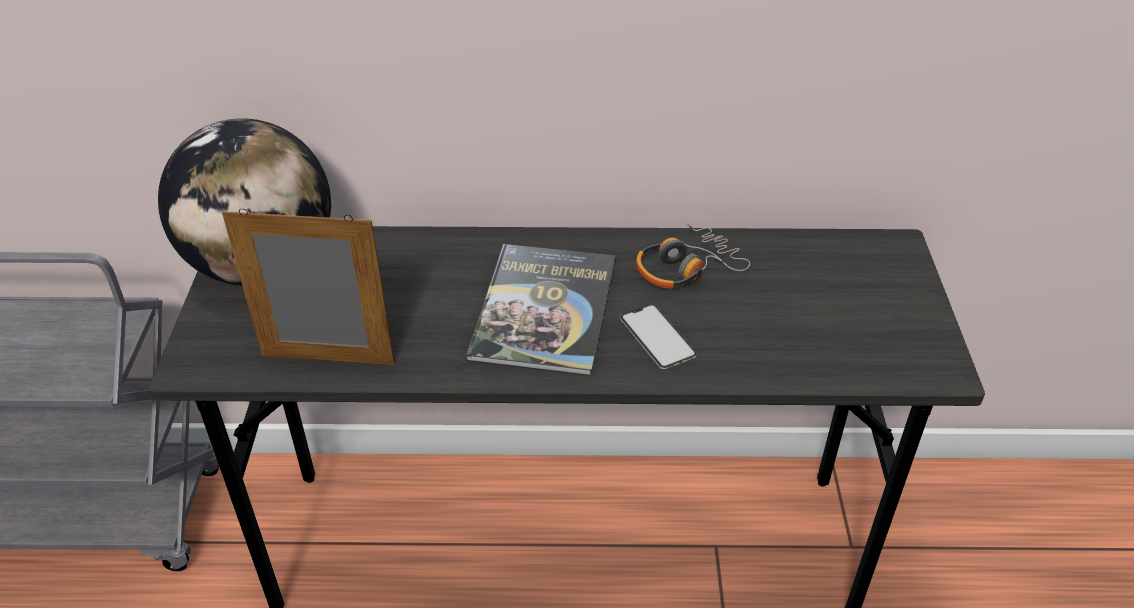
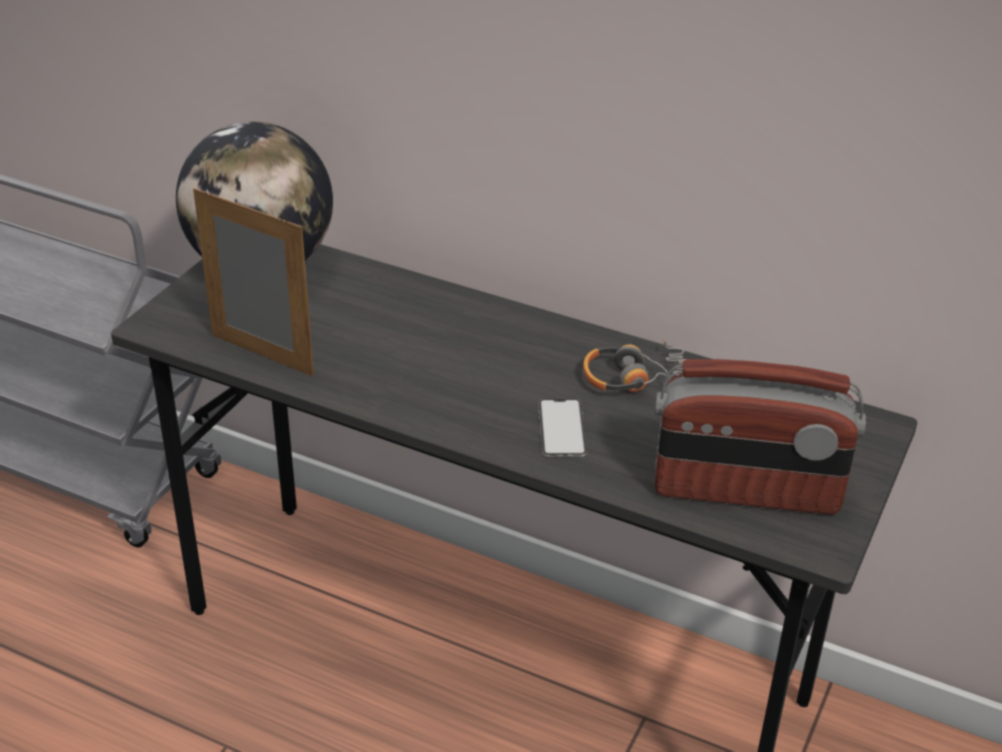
camera: 25 degrees right, 5 degrees down
book [467,244,615,376] -> none
none -> radio [655,359,866,515]

